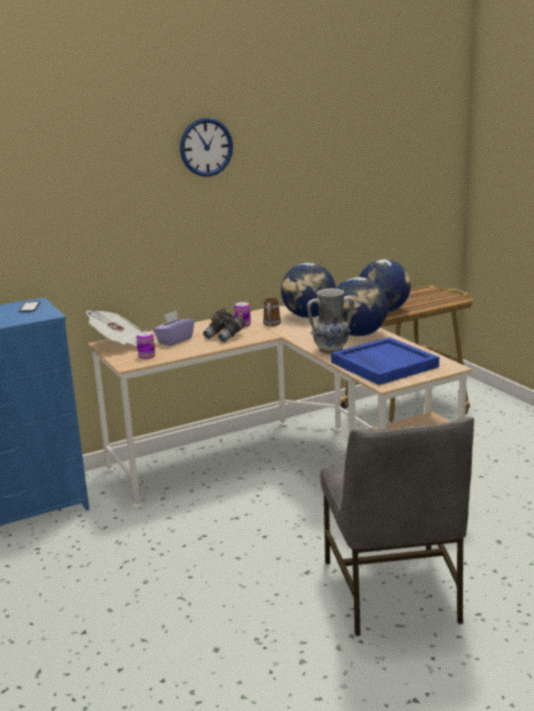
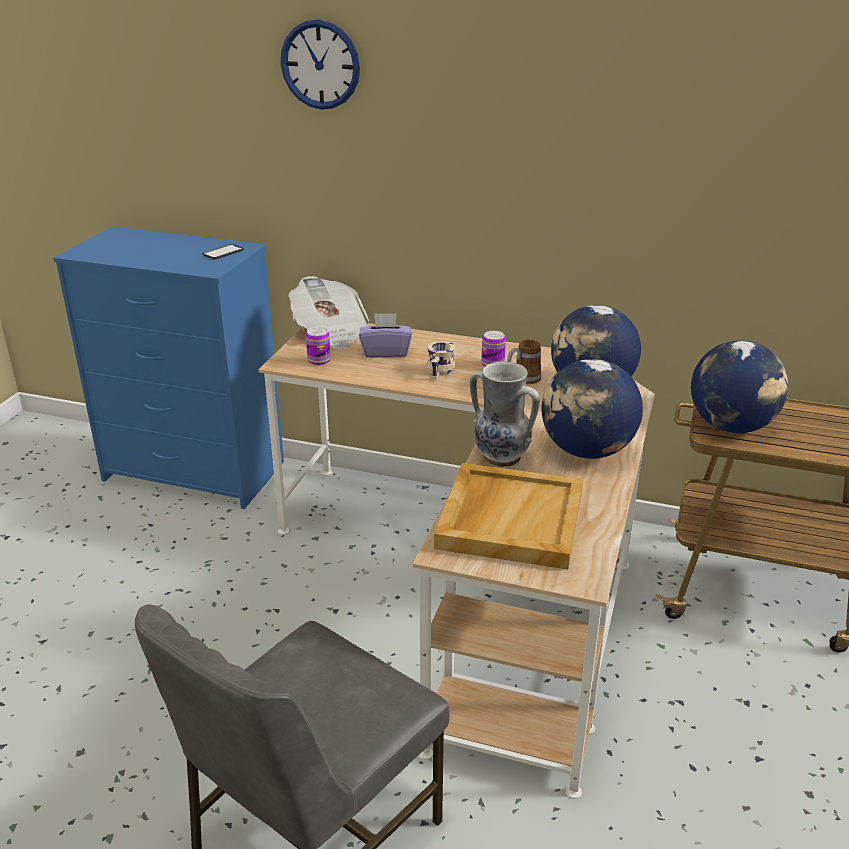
camera: 45 degrees right, 10 degrees up
wall clock [180,118,233,177] -> wall clock moved to [280,19,360,110]
grey binoculars [203,308,245,342] -> beige mug [427,341,455,381]
blue tray [331,337,439,385] -> beige tray [434,463,583,569]

